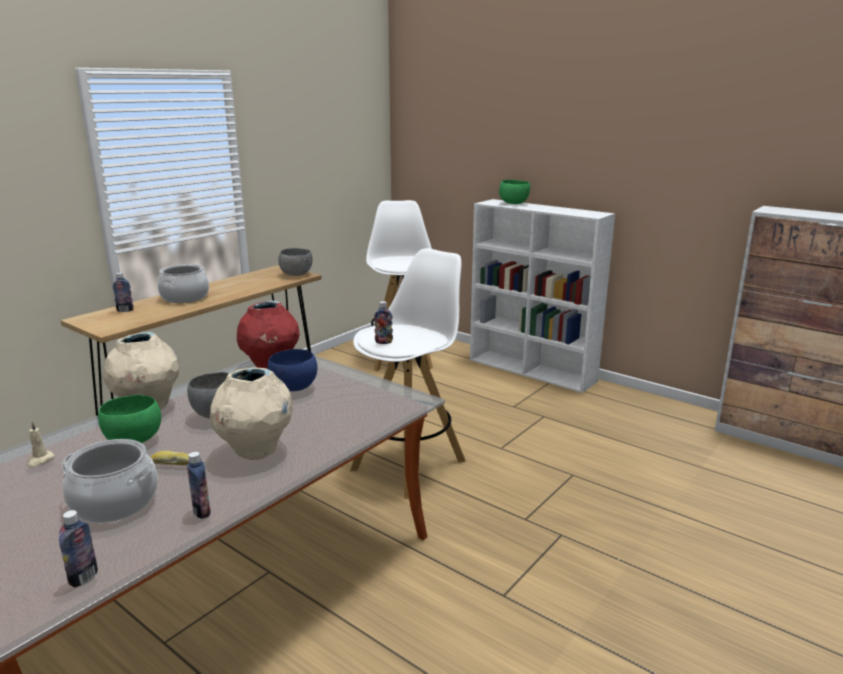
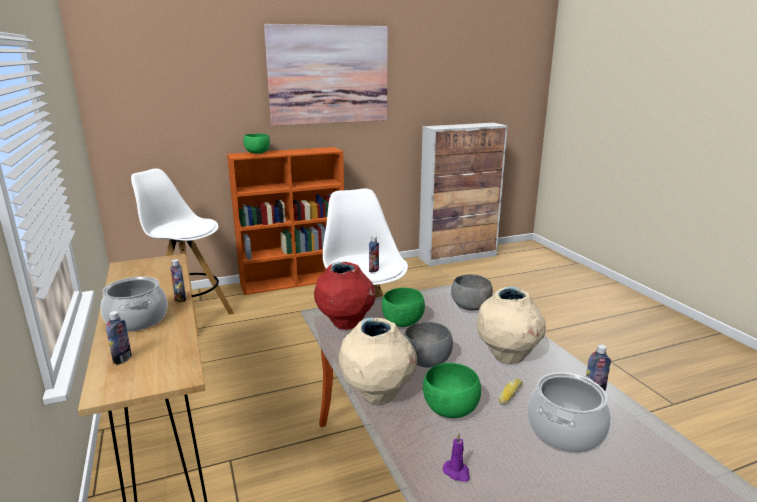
camera: 60 degrees left, 0 degrees up
beige candle [27,422,54,467] -> purple candle [443,433,470,482]
bottle [59,510,98,587] -> bottle moved to [170,259,186,303]
blue bowl [268,349,317,391] -> green bowl [382,288,425,327]
grey bowl [278,248,313,276] -> grey bowl moved to [451,274,493,311]
white bookcase [470,199,615,393] -> orange bookcase [227,147,344,295]
none -> picture [264,24,388,126]

